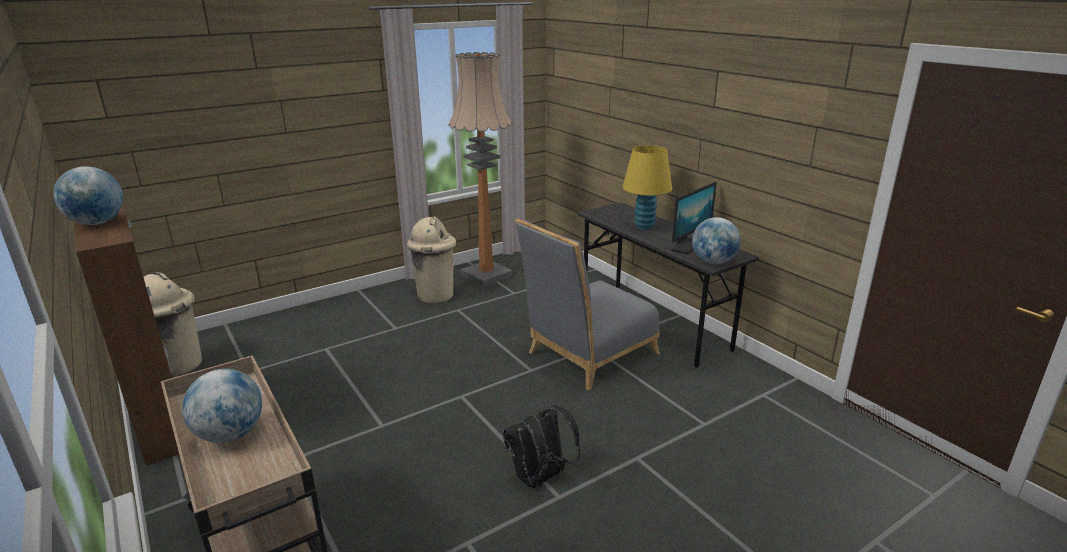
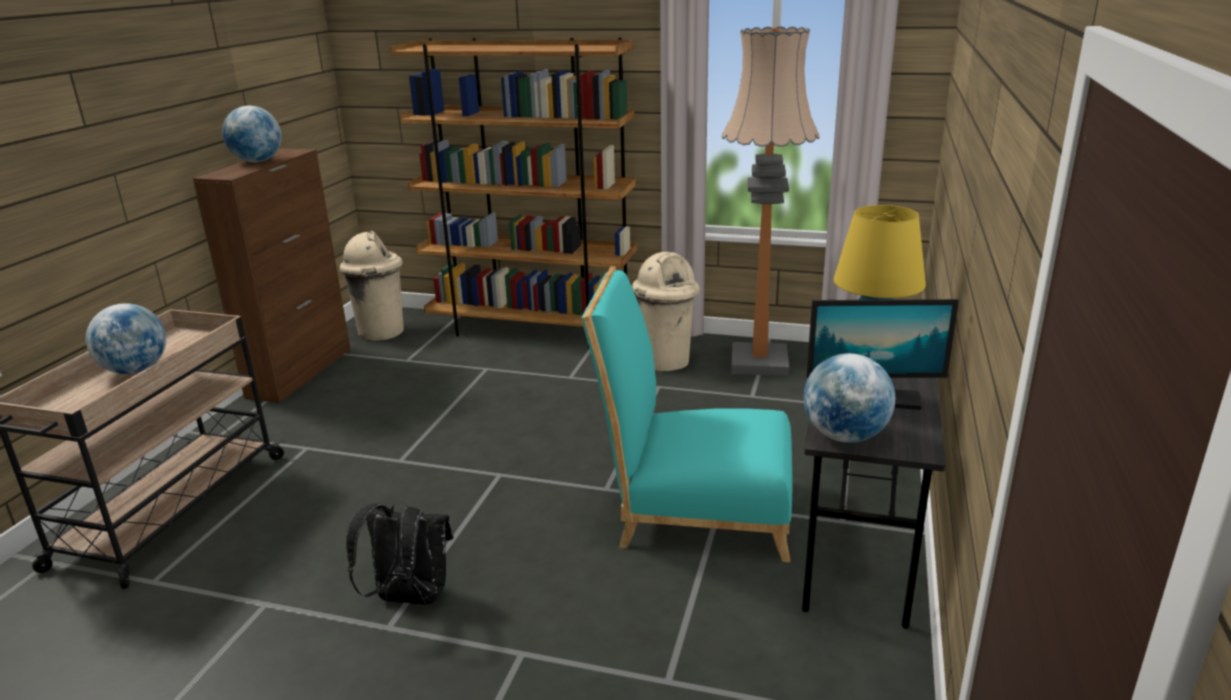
camera: 50 degrees right, 0 degrees up
grey chair [515,219,660,390] -> turquoise chair [582,266,793,562]
none -> brown bookcase [390,38,637,349]

